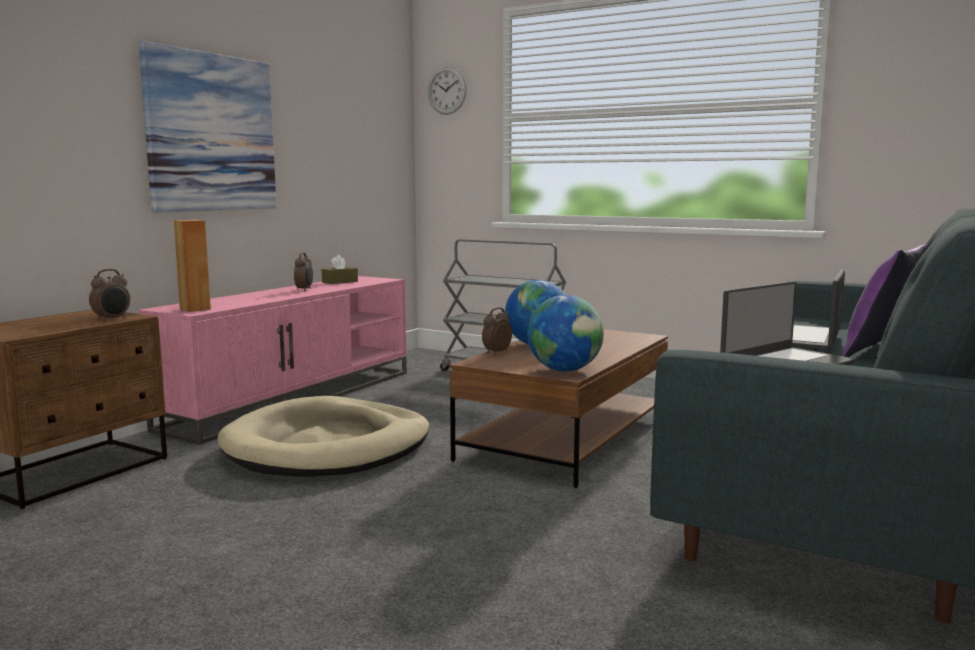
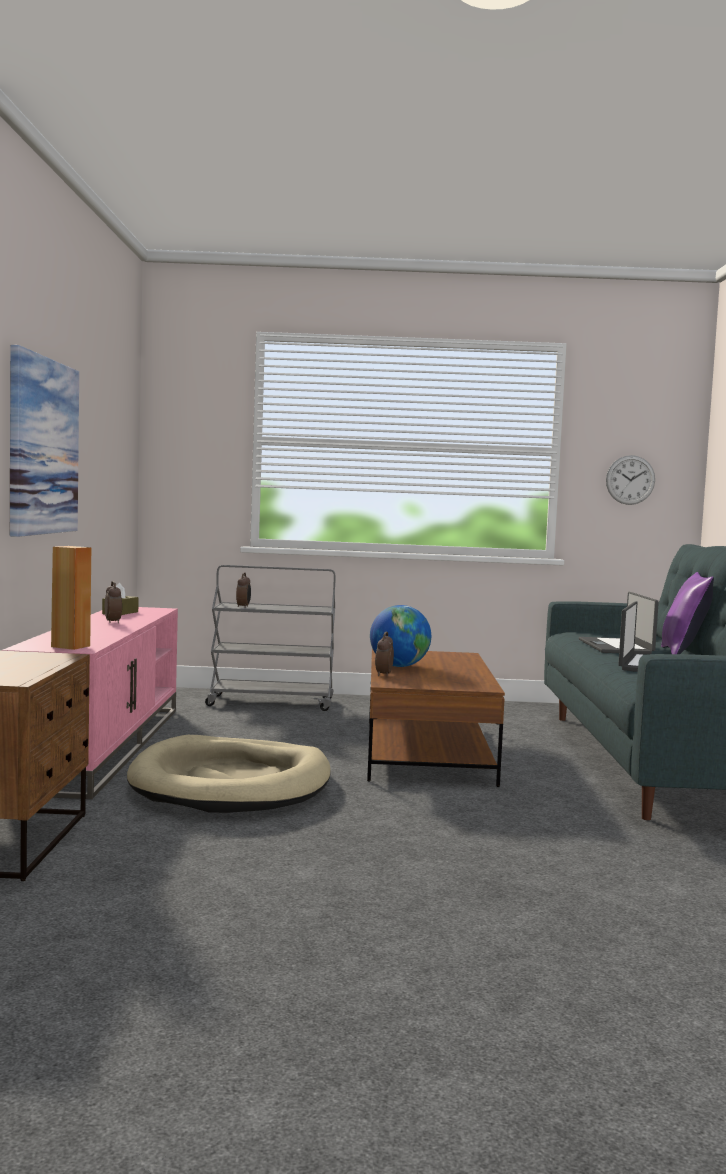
camera: 30 degrees left, 5 degrees down
alarm clock [89,269,130,321] -> alarm clock moved to [236,572,251,608]
wall clock [428,67,467,115] -> wall clock moved to [606,455,655,505]
globe [527,295,604,371] -> none

